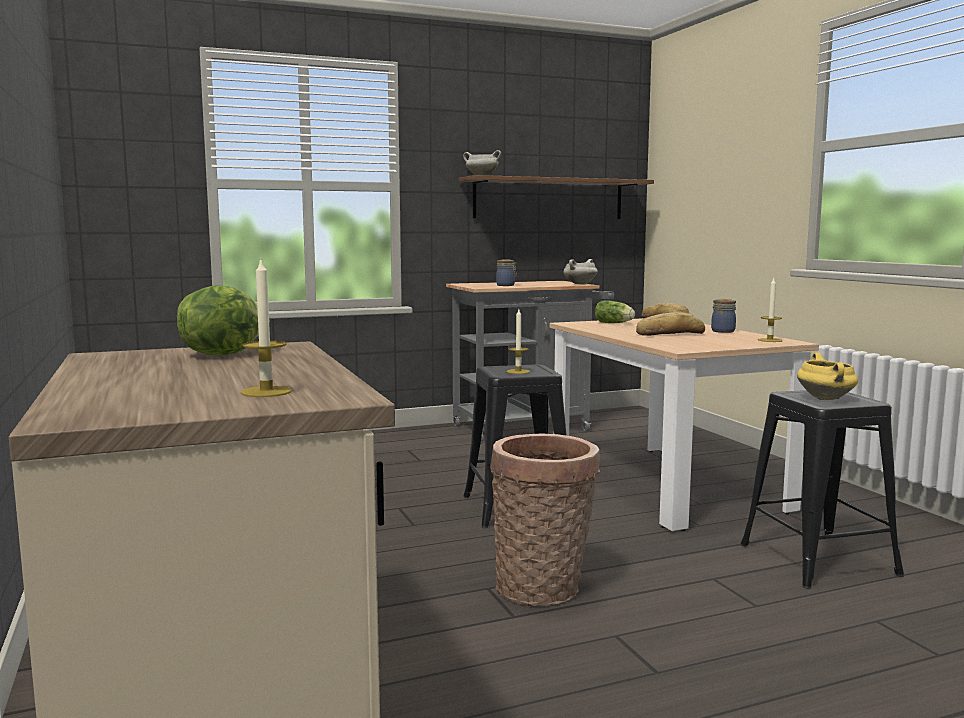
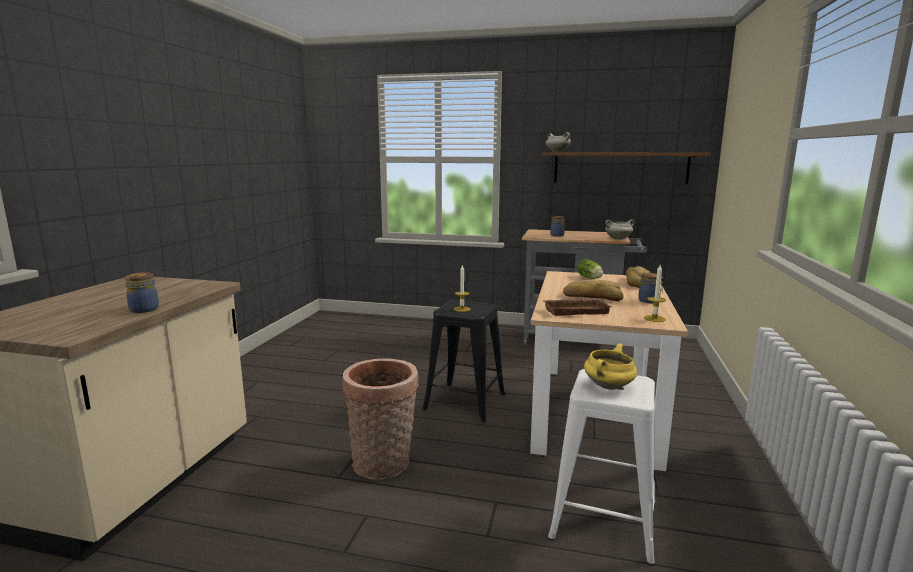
camera: 35 degrees right, 5 degrees up
lettuce [177,285,259,355] -> none
candle [241,260,292,397] -> none
black stool [740,390,904,589] -> white stool [548,369,655,566]
none -> jar [125,273,159,313]
none -> brown tray [543,299,612,316]

